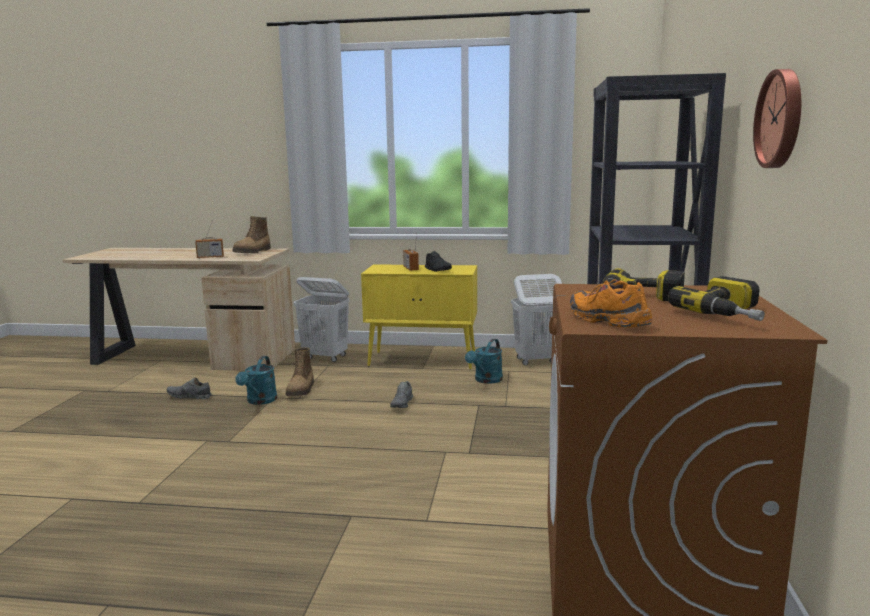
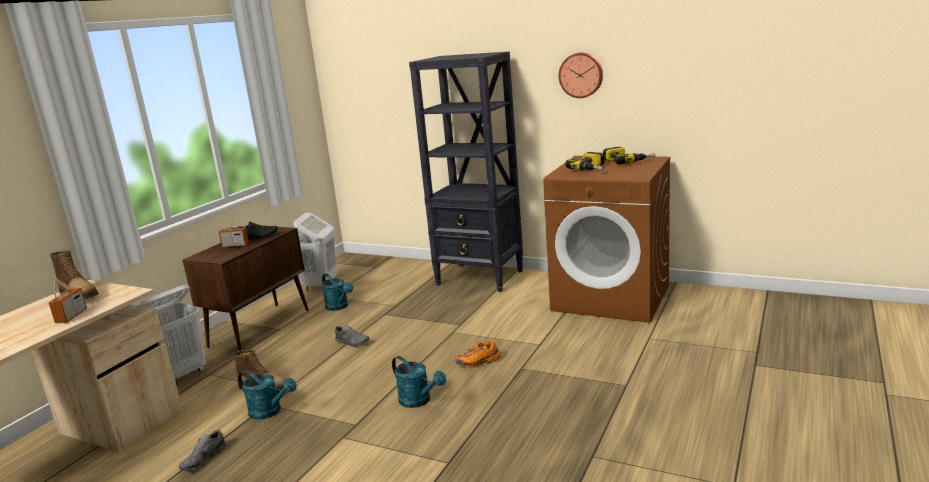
camera: 70 degrees left, 5 degrees up
yellow cabinet [361,264,477,370] -> brown cabinet [182,225,309,351]
orange shoe [570,279,652,328] -> orange shoe moved to [454,340,501,368]
none -> turquoise watering can [392,356,446,408]

